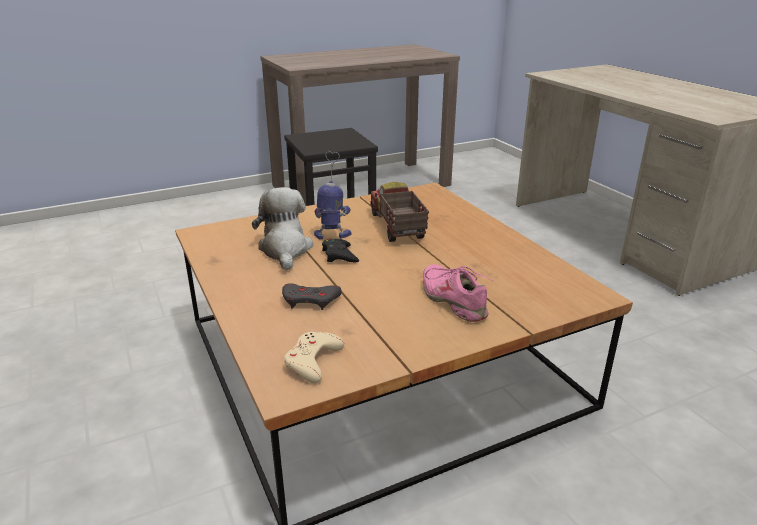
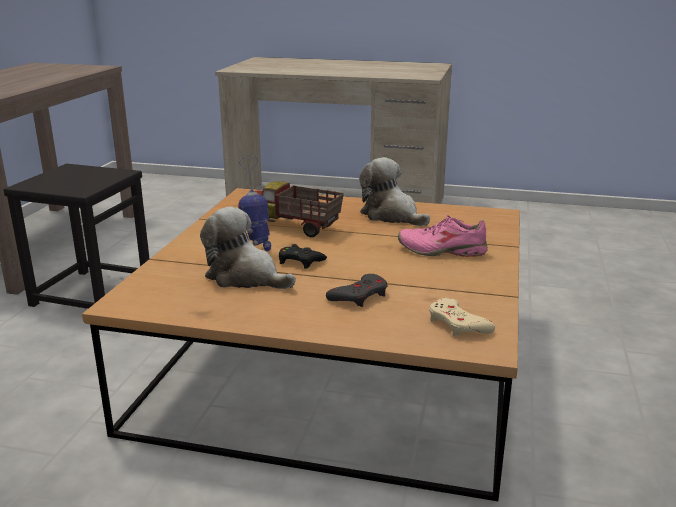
camera: 50 degrees left, 5 degrees down
none -> plush toy [359,157,430,226]

